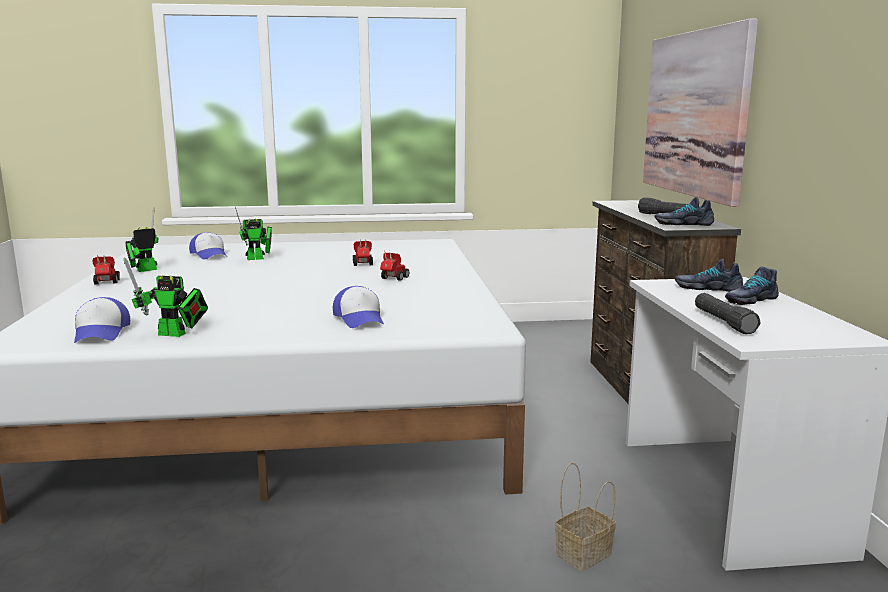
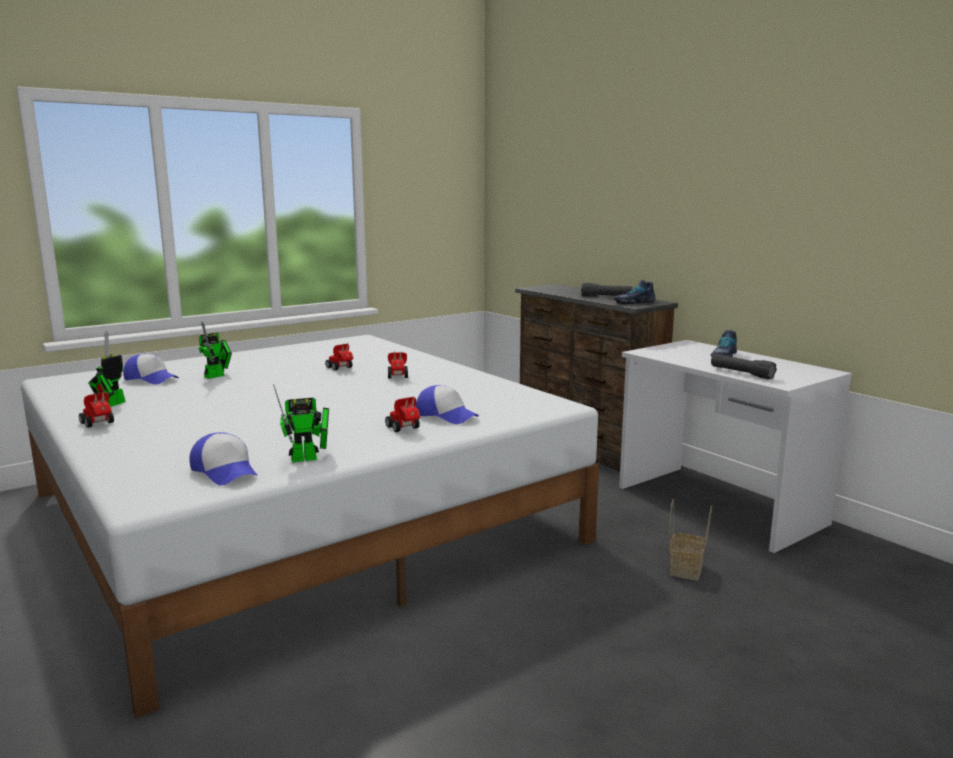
camera: 30 degrees left, 0 degrees up
picture [643,19,758,207] -> none
shoe [675,259,743,292] -> none
none -> toy car [385,396,420,432]

